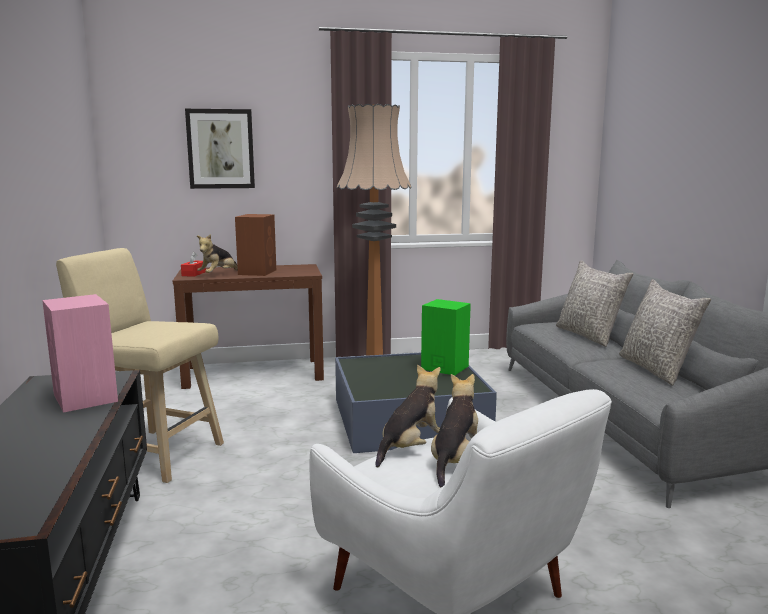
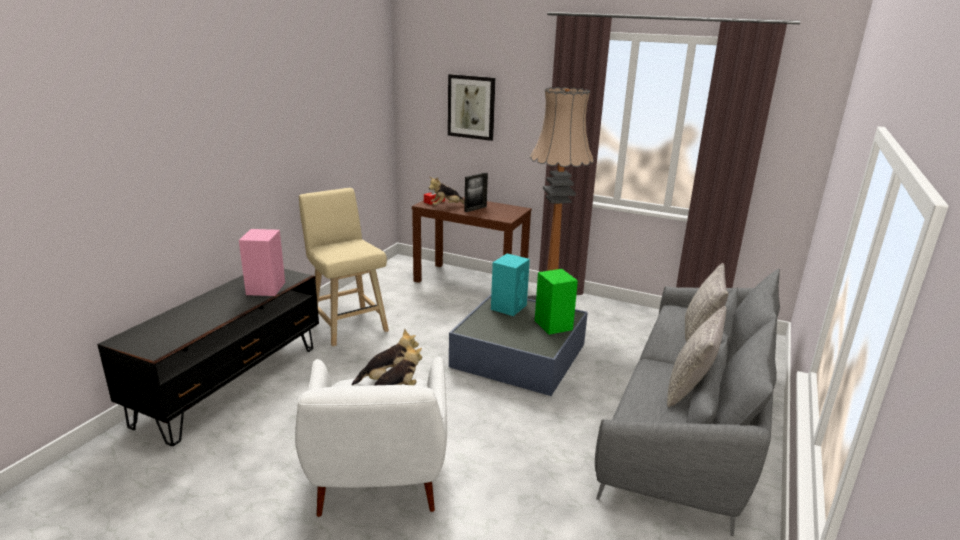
camera: 35 degrees right, 10 degrees up
brown speaker [235,214,276,276] -> picture frame [464,173,488,212]
none -> turquoise speaker [491,254,530,316]

